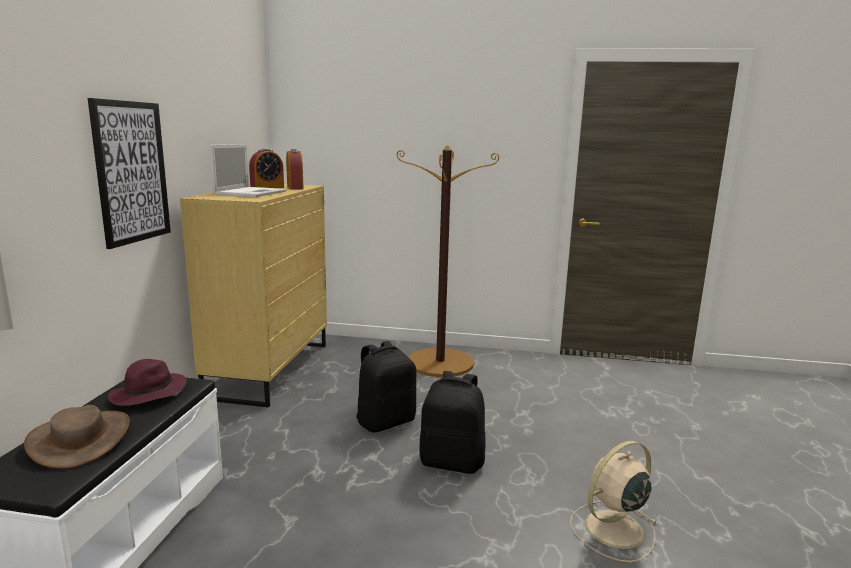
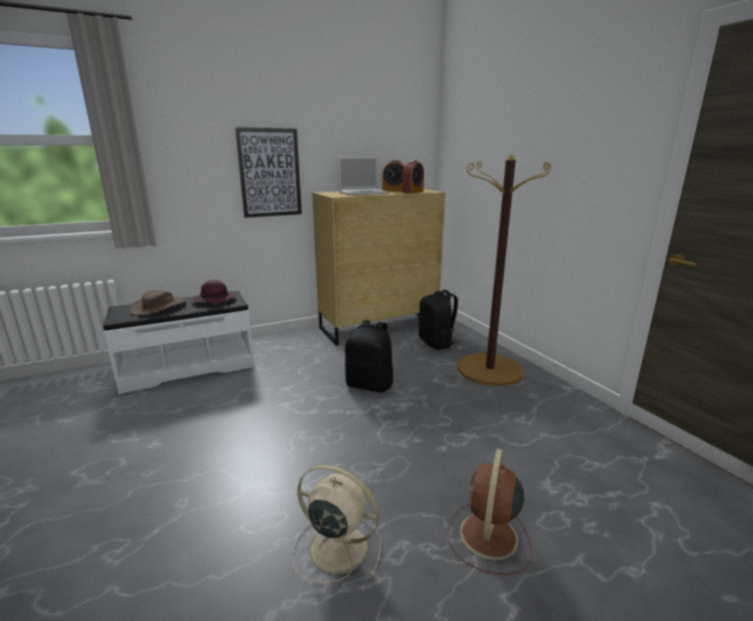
camera: 55 degrees right, 5 degrees up
black backpack [419,371,485,474] -> black backpack moved to [419,290,460,350]
none -> brown fan [448,449,532,575]

